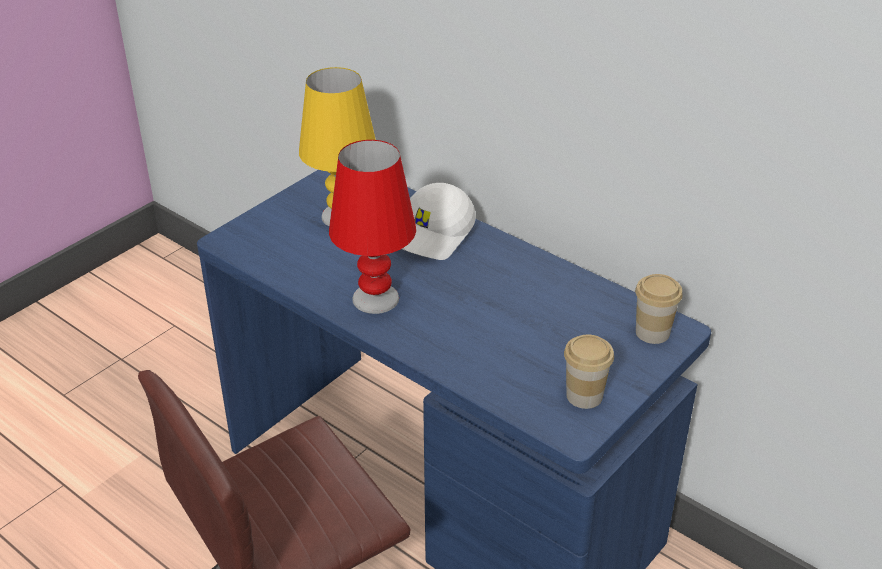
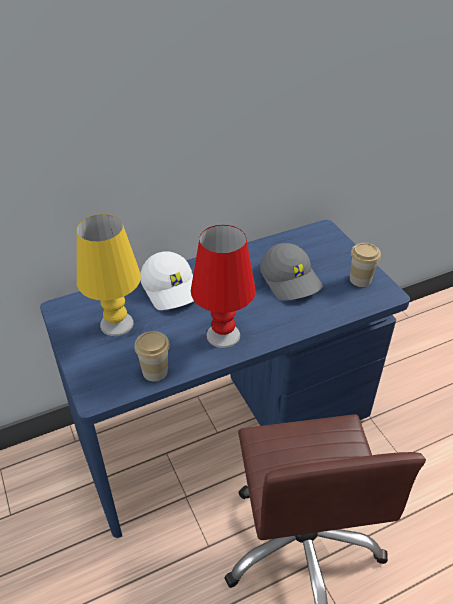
camera: 65 degrees left, 5 degrees up
cup [635,274,683,344] -> cup moved to [134,331,170,382]
none -> grey cap [260,243,323,301]

